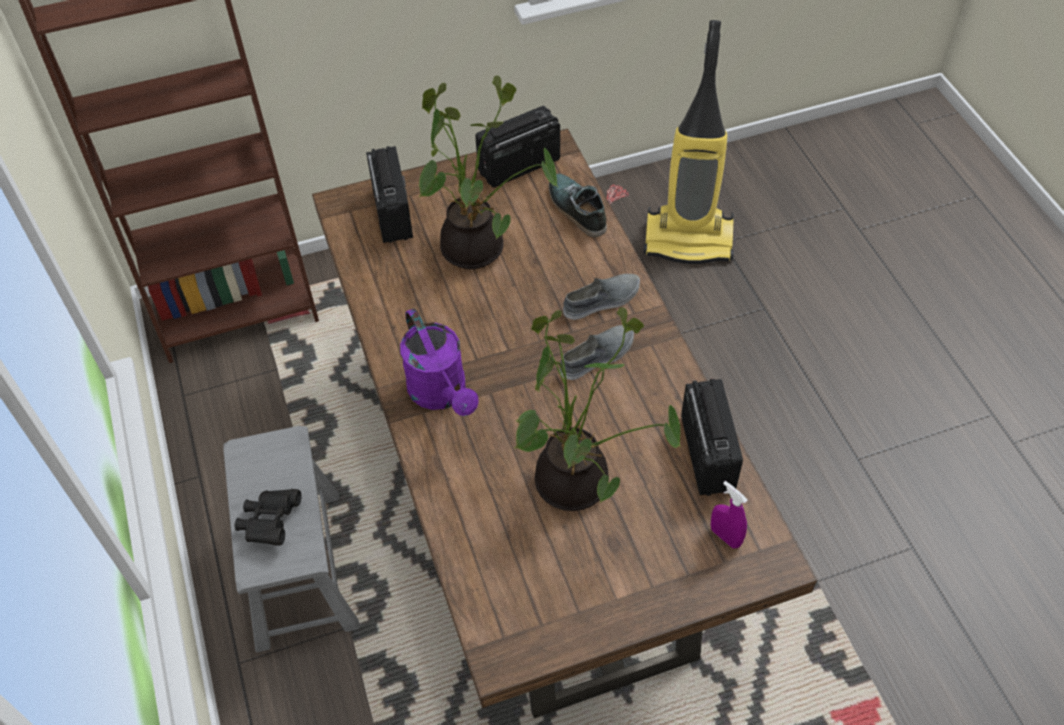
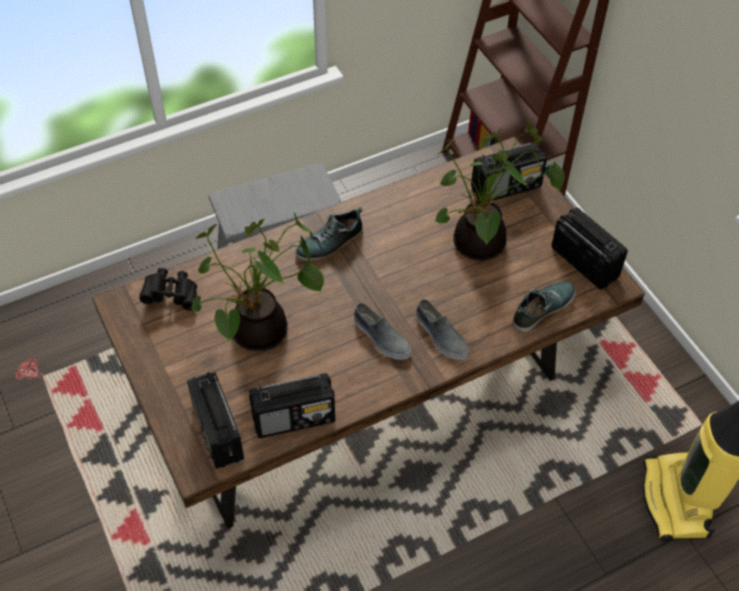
camera: 80 degrees right, 0 degrees up
black binoculars [235,489,301,545] -> black binoculars moved to [139,268,197,310]
purple watering can [400,308,479,416] -> shoe [295,207,363,261]
purple spray bottle [711,481,748,548] -> radio [187,372,244,469]

